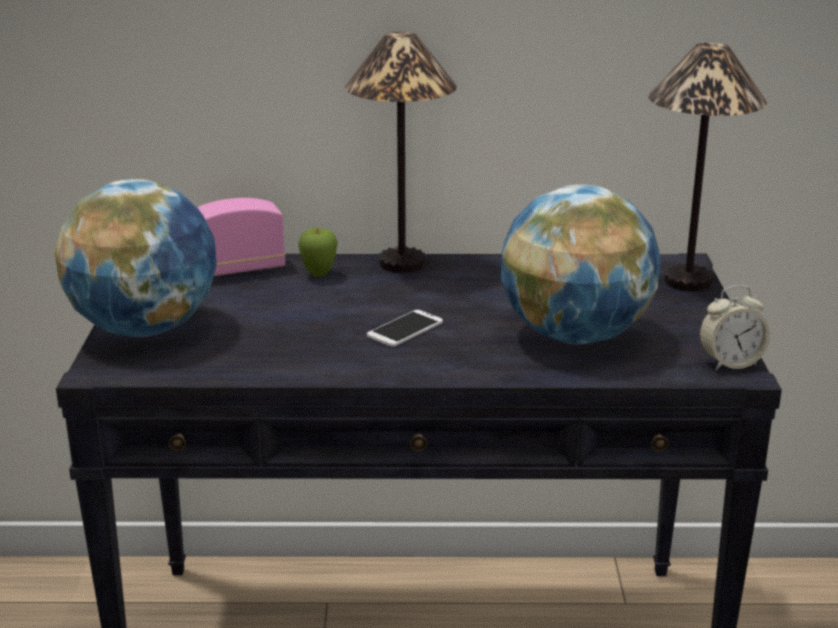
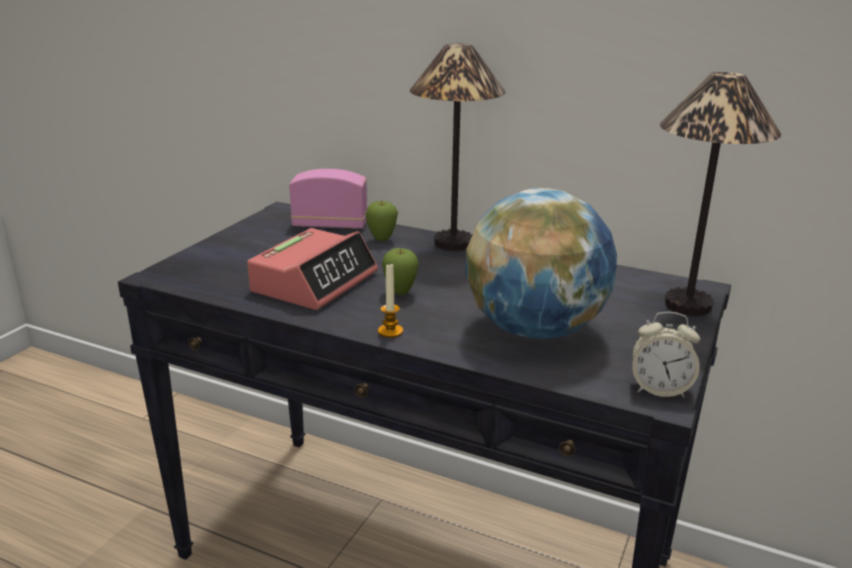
camera: 25 degrees right, 0 degrees up
globe [55,179,217,337] -> none
phone [367,310,443,347] -> apple [382,248,418,295]
none -> alarm clock [247,228,378,310]
none -> candle [378,262,403,338]

